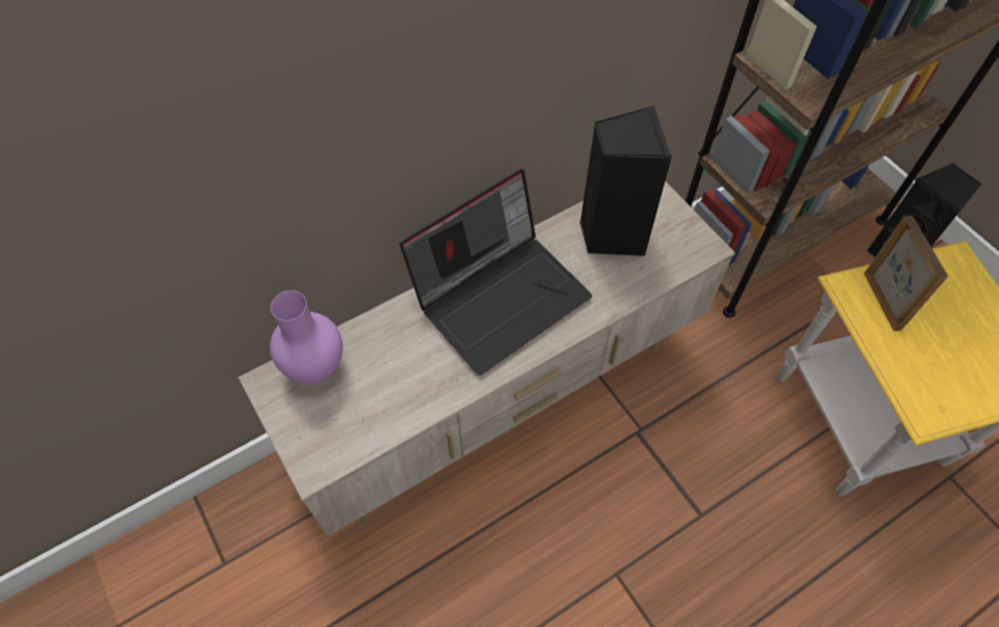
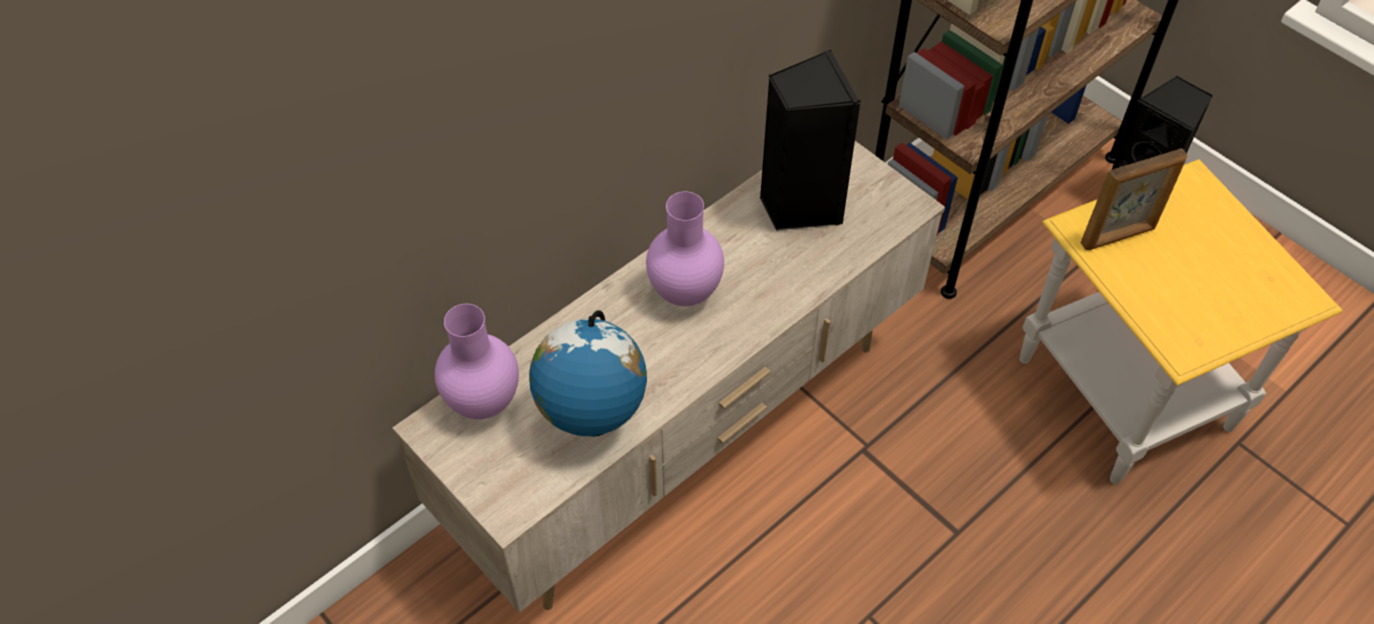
camera: 10 degrees left, 5 degrees down
laptop [400,169,592,375] -> purple vase [646,192,724,306]
picture frame [864,216,948,332] -> picture frame turned 90 degrees clockwise [1081,149,1187,250]
none -> globe [529,310,647,437]

